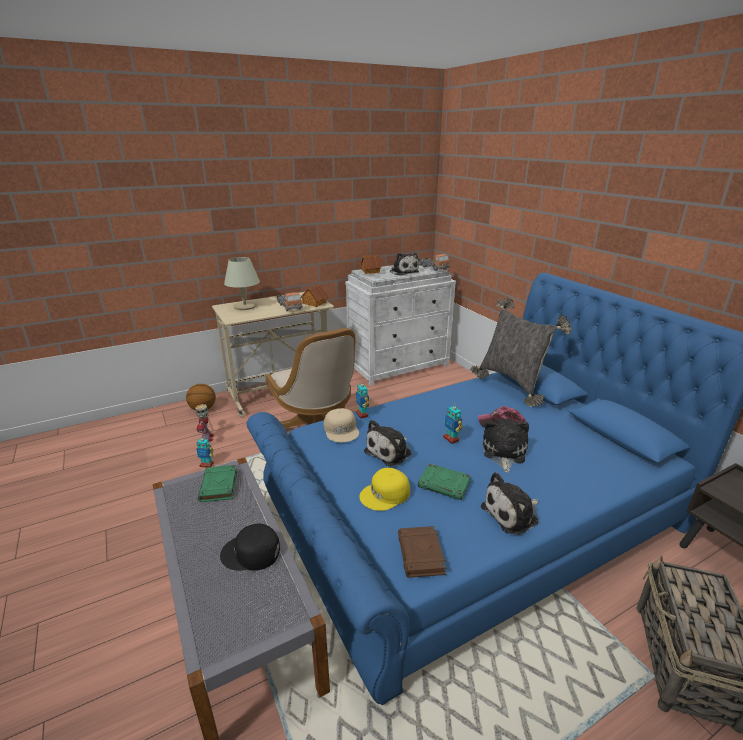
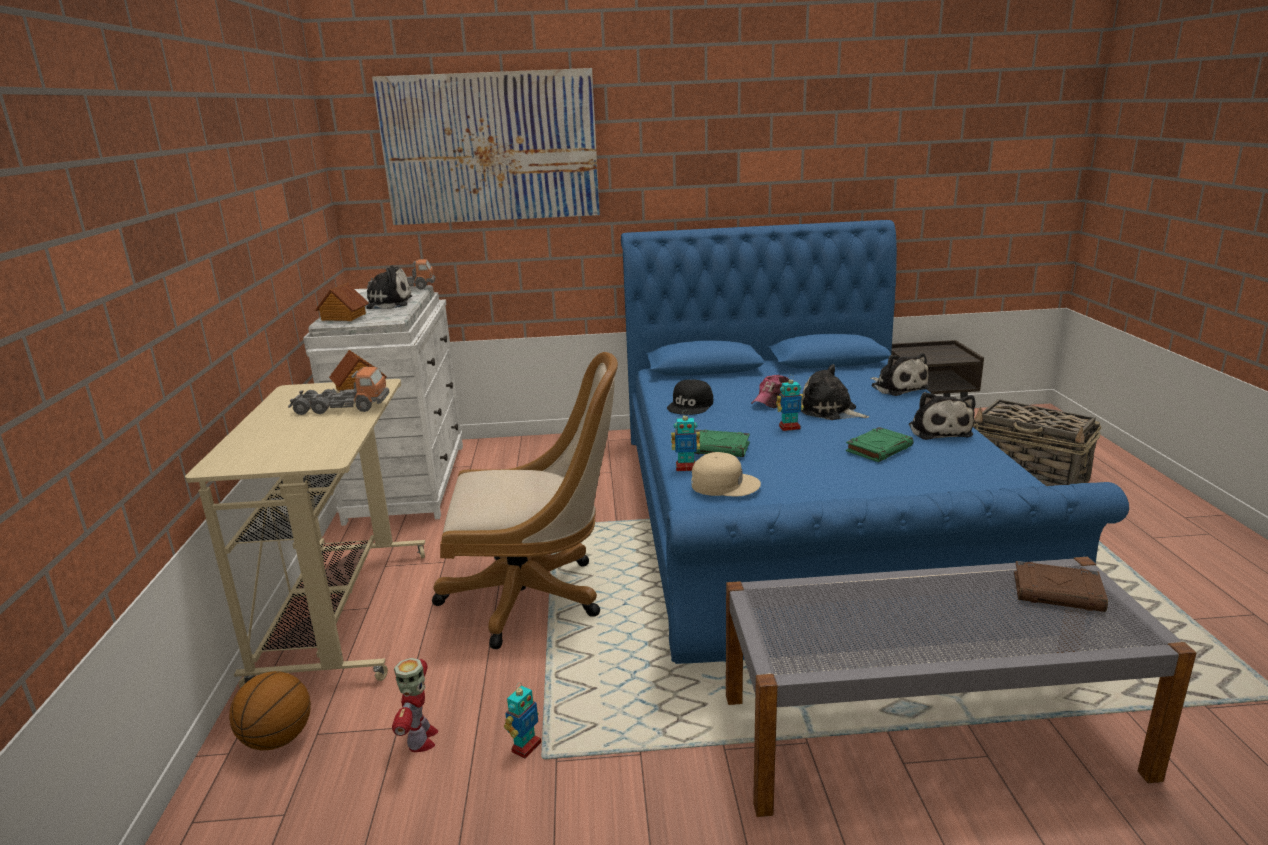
camera: 65 degrees left, 5 degrees down
toy robot [195,404,214,442] -> toy robot turned 75 degrees clockwise [392,658,438,752]
green book [198,465,237,502] -> green book moved to [694,430,750,457]
black cap [220,524,280,571] -> black cap moved to [667,379,713,415]
beige table lamp [224,257,260,310] -> none
yellow cap [359,468,410,511] -> none
plush toy [364,420,411,466] -> plush toy moved to [871,353,929,396]
brown book [398,526,446,578] -> brown book moved to [1014,561,1108,612]
pillow [470,298,571,407] -> none
none -> picture [372,68,600,225]

